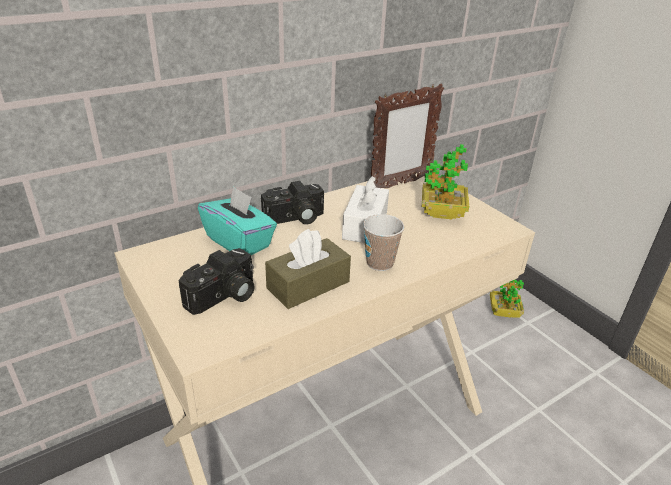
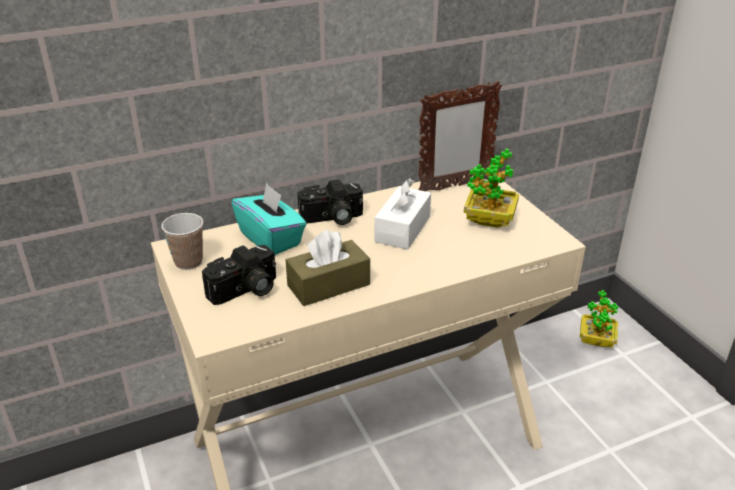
camera: 10 degrees right, 0 degrees up
cup [363,214,404,271] -> cup moved to [161,213,203,270]

